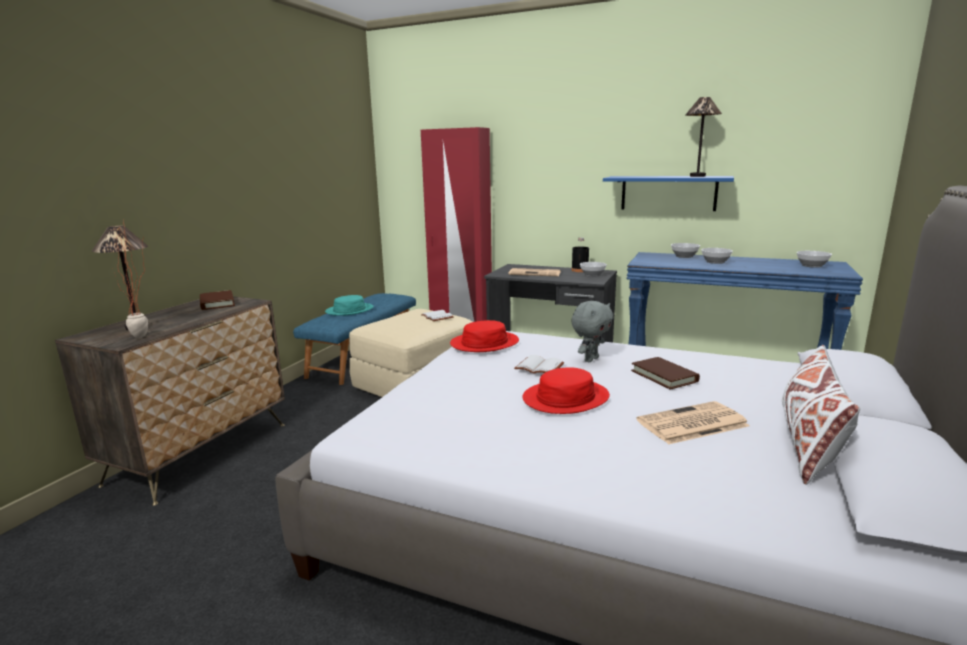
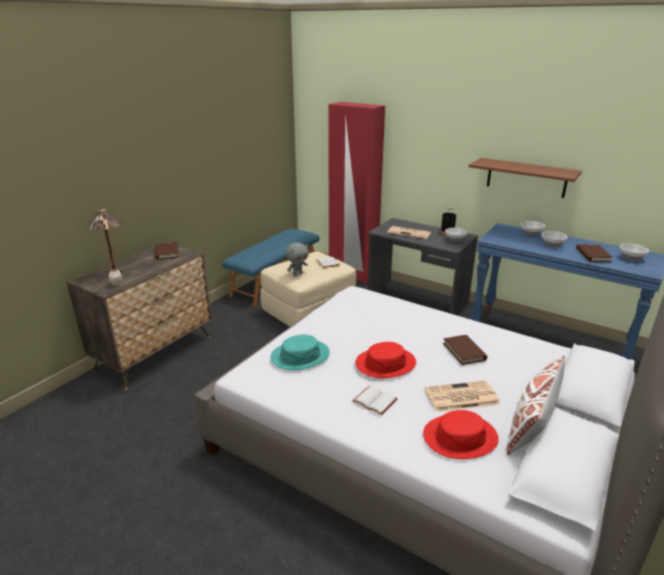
camera: 10 degrees right, 10 degrees up
turquoise hat [325,295,373,316] -> turquoise hat moved to [270,335,330,370]
red hat [450,320,519,352] -> red hat moved to [423,410,499,459]
white book [514,355,564,373] -> white book moved to [353,386,398,415]
grey plush toy [571,301,613,362] -> grey plush toy moved to [285,242,309,276]
blue shelf [603,176,734,211] -> brown shelf [469,158,582,198]
table lamp [685,97,722,177] -> none
none -> brown book [576,244,613,262]

